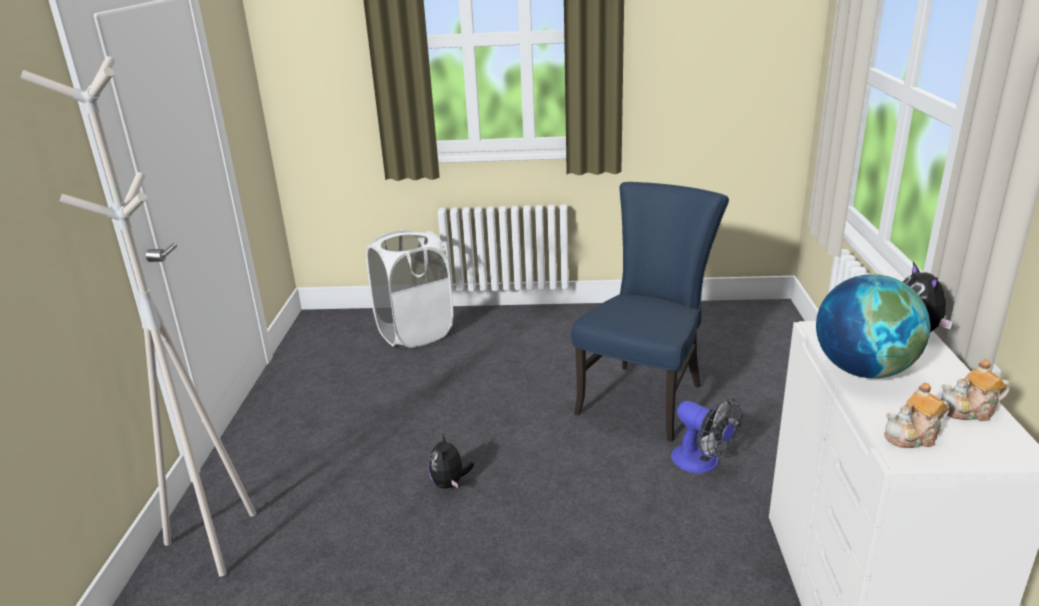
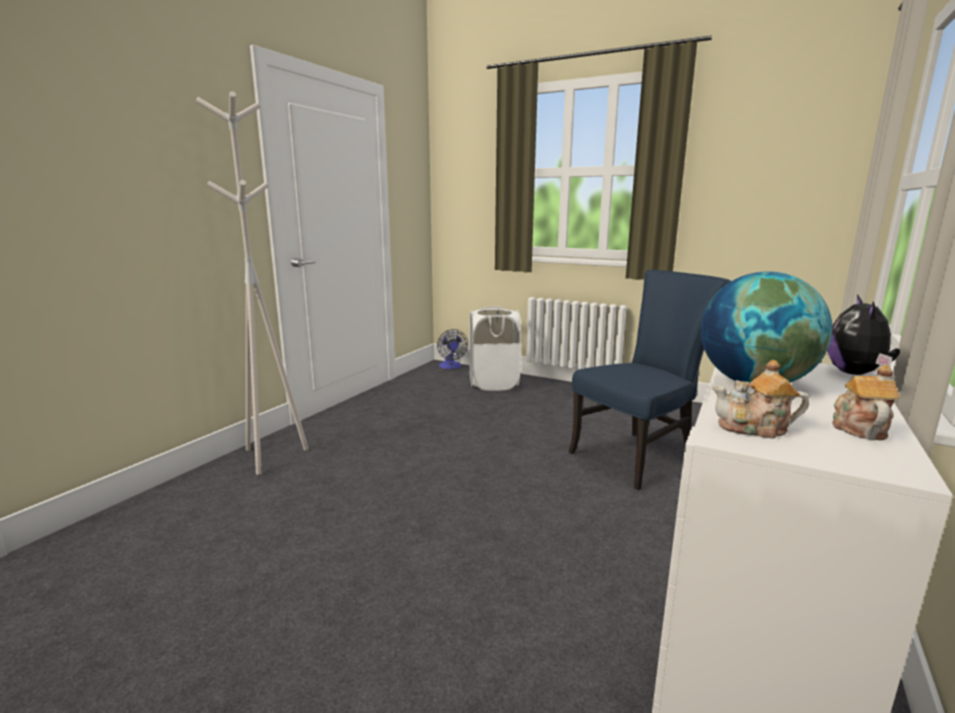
camera: 25 degrees right, 10 degrees down
plush toy [428,433,474,489] -> none
fan [671,399,742,473] -> fan moved to [437,329,468,369]
teapot [941,359,1010,421] -> teapot turned 90 degrees clockwise [832,365,900,440]

